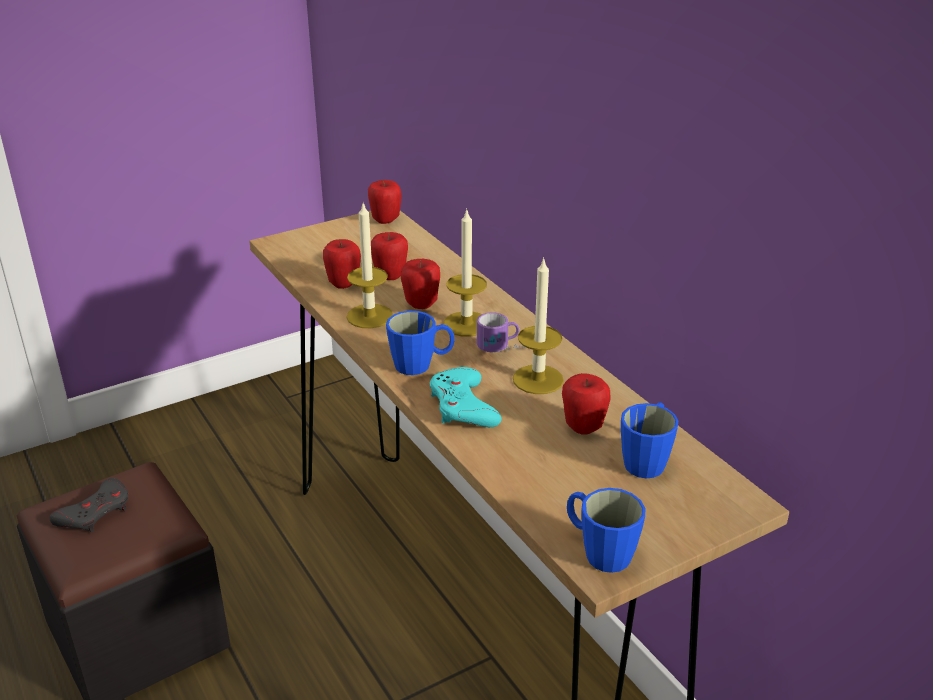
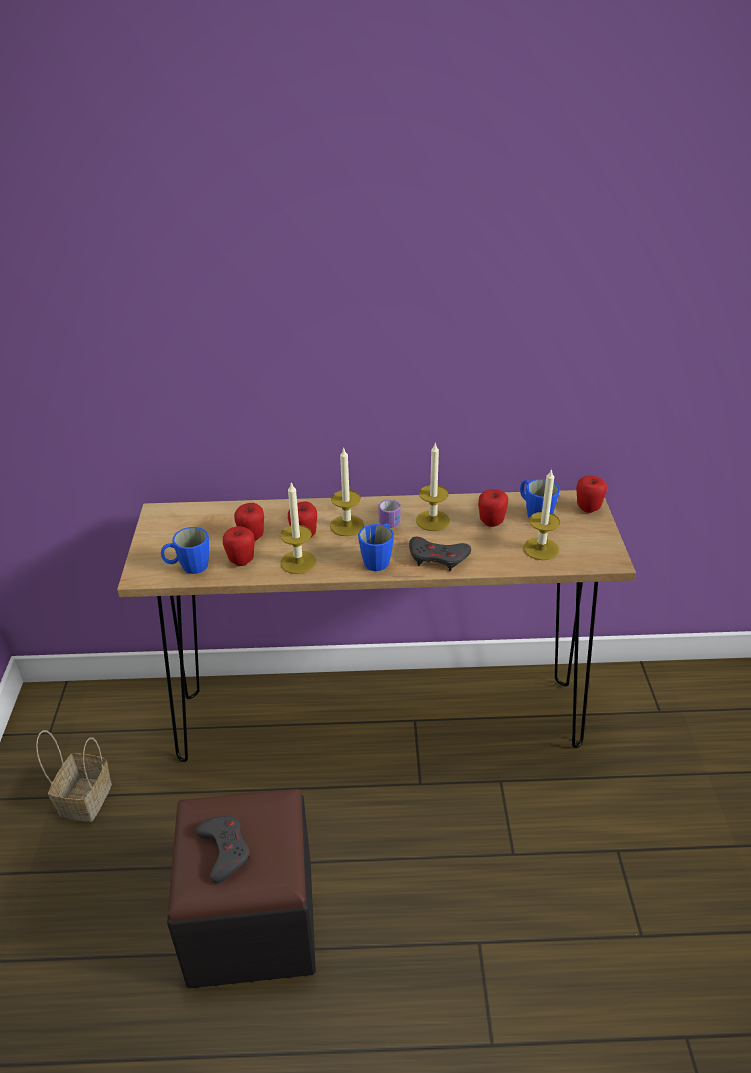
camera: 60 degrees left, 5 degrees up
apple [368,180,402,224] -> apple moved to [576,475,607,513]
turquoise game controller [430,367,501,427] -> grey game controller [409,537,471,571]
blue mug [567,488,646,573] -> blue mug moved to [161,527,209,574]
none -> basket [36,730,112,822]
none -> candle [523,468,560,560]

